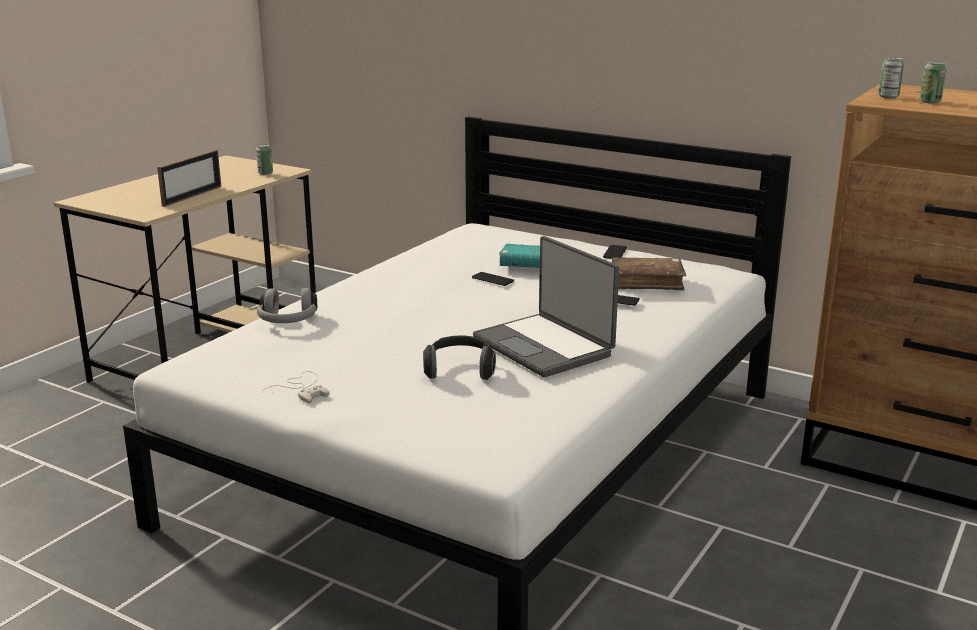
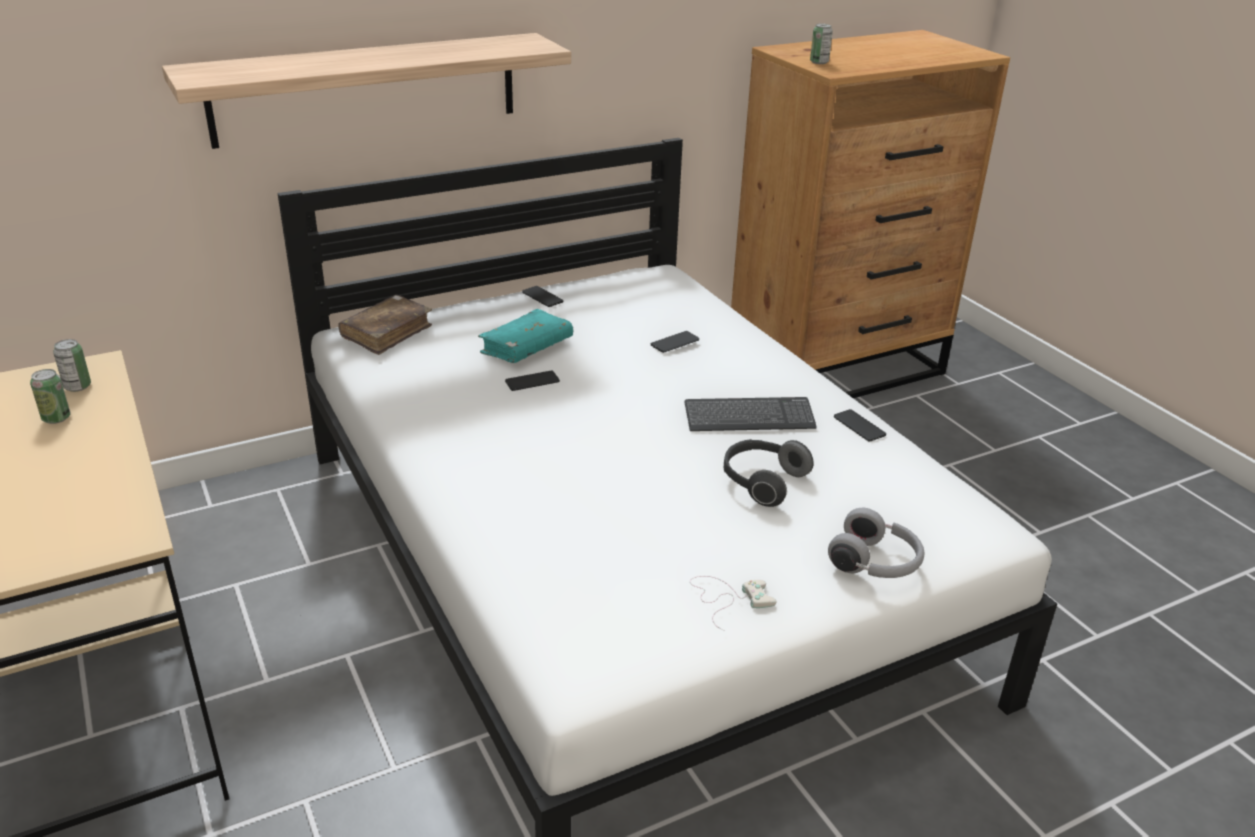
camera: 60 degrees left, 10 degrees up
picture frame [157,149,221,207] -> none
grey headphones [257,288,317,323] -> grey headphones moved to [828,508,924,578]
laptop [473,236,619,377] -> keyboard [685,397,817,431]
brown book [612,257,686,290] -> brown book moved to [339,295,432,355]
can [920,61,947,104] -> can moved to [30,369,71,424]
none -> shelf [162,33,571,149]
none -> phone [834,409,886,442]

